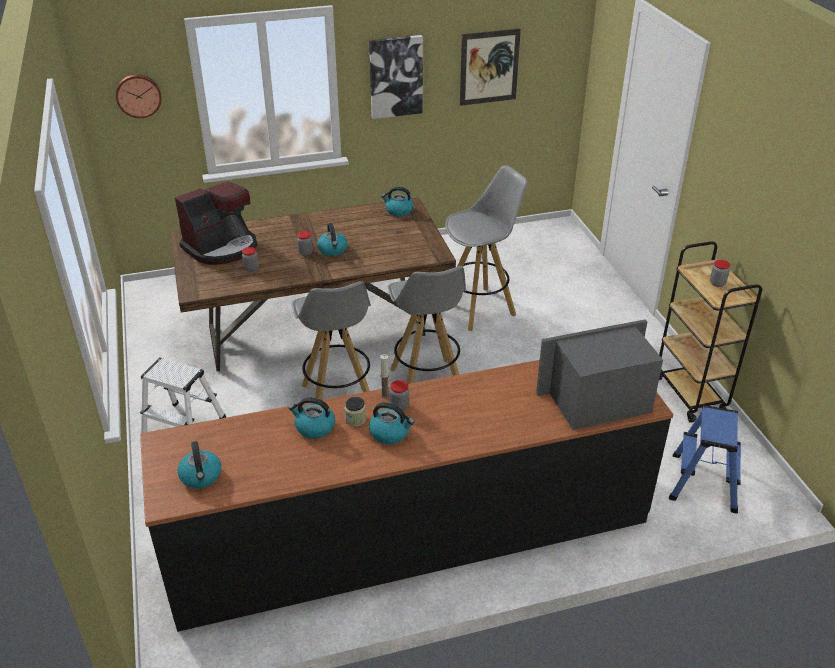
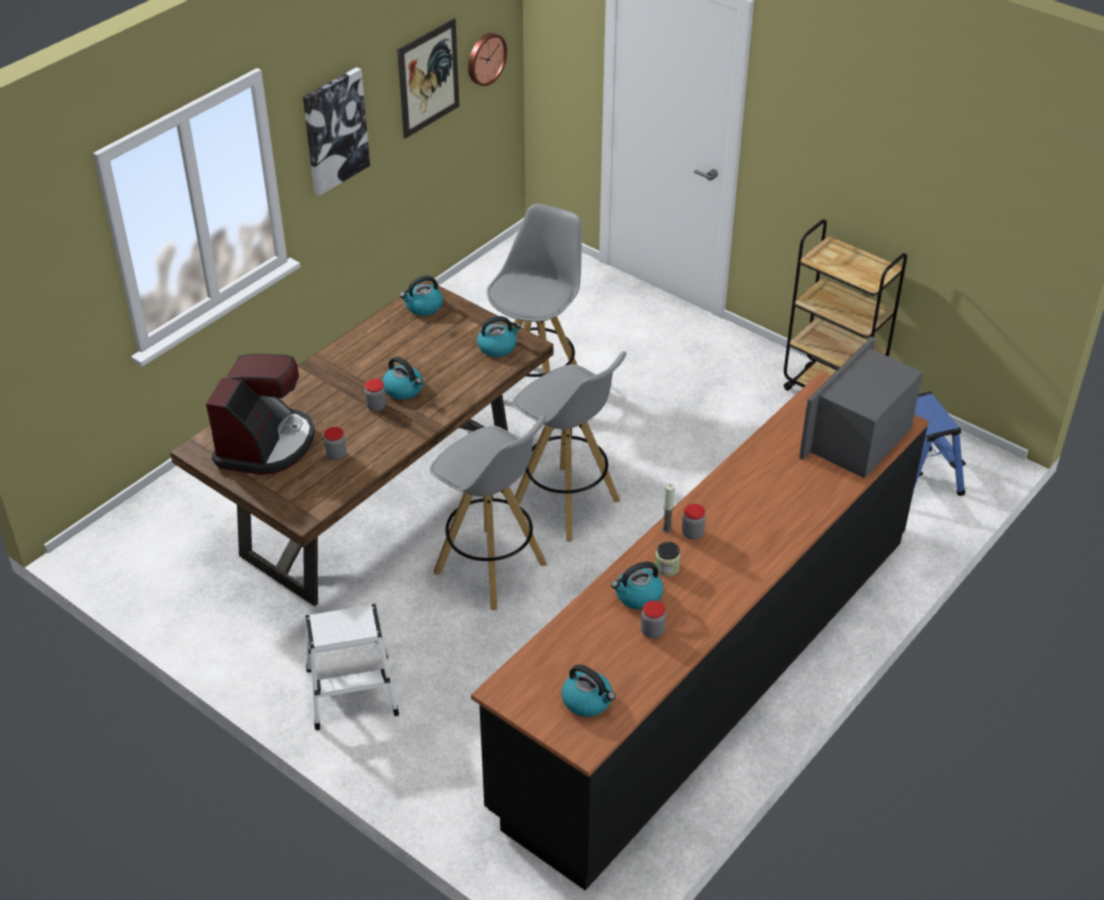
camera: 35 degrees left, 5 degrees up
wall clock [116,74,162,118] -> wall clock moved to [468,33,507,86]
kettle [369,402,415,444] -> kettle moved to [477,316,521,357]
jar [710,260,730,287] -> jar moved to [641,601,666,638]

